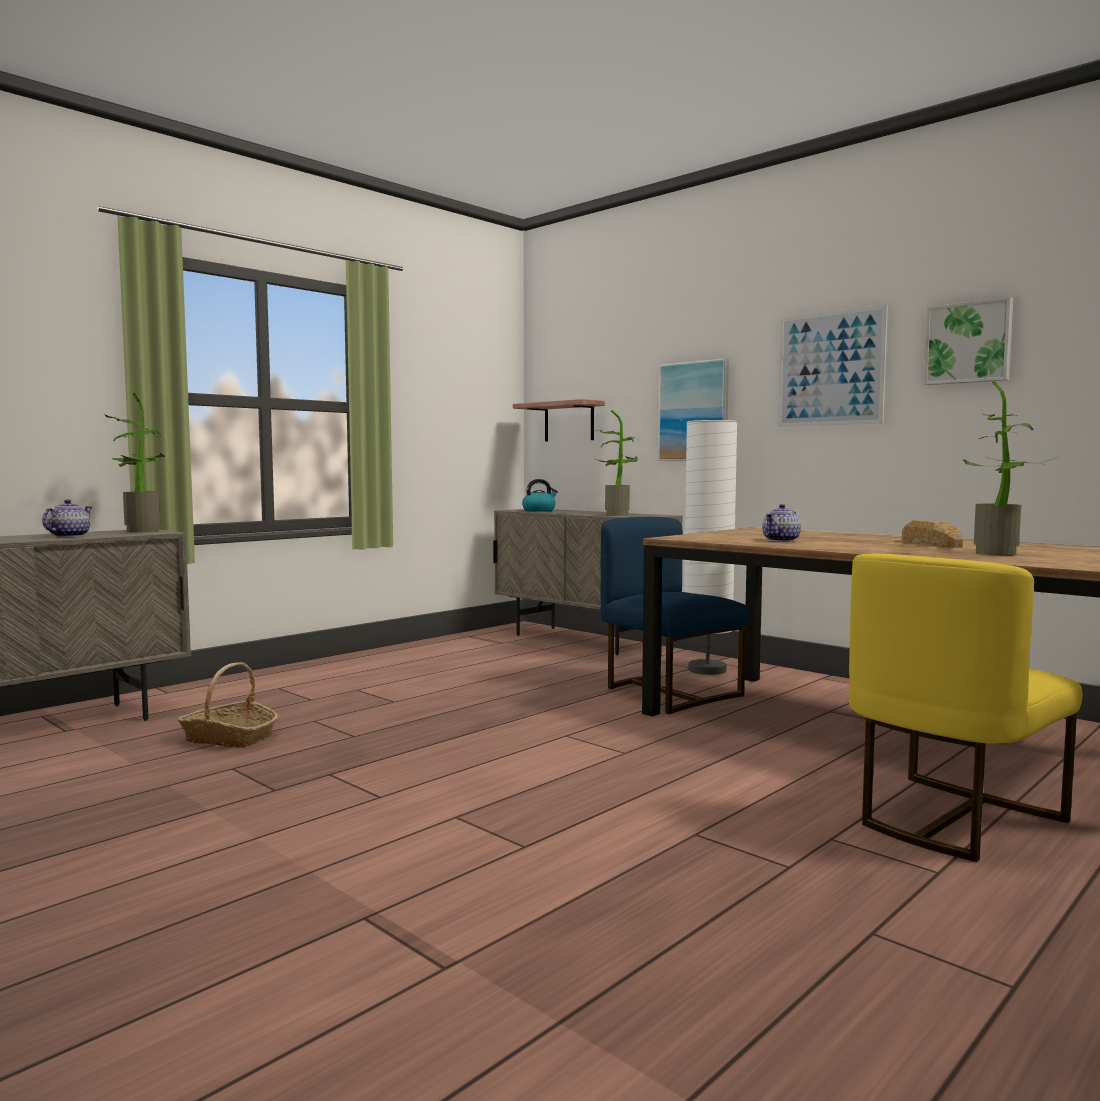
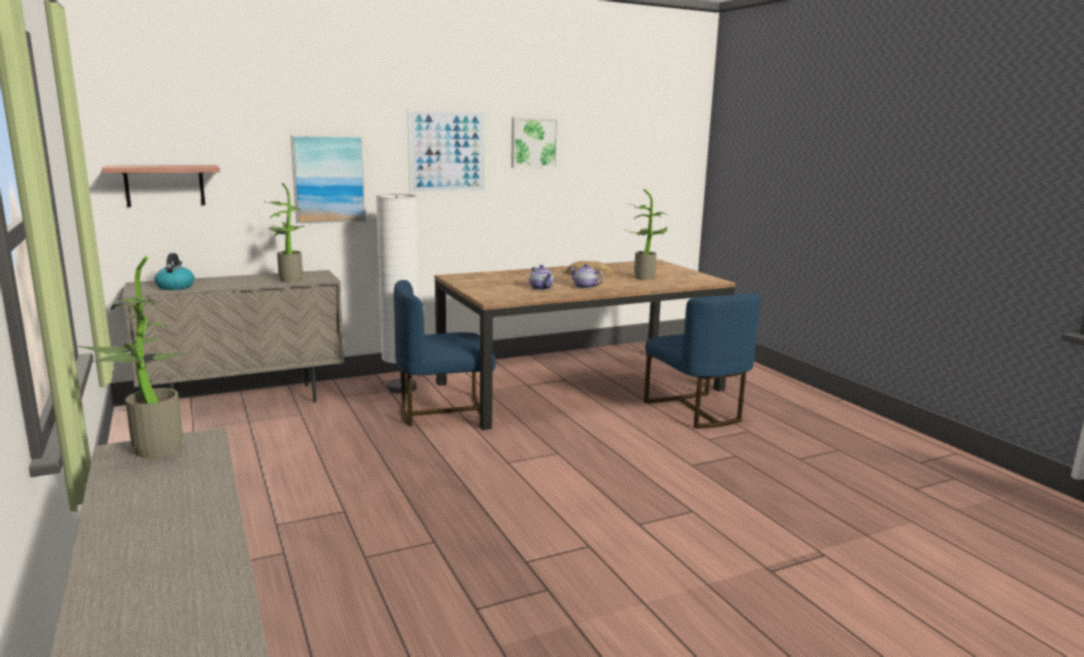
camera: 70 degrees left, 10 degrees up
teapot [42,499,92,537] -> teapot moved to [569,264,604,289]
basket [177,662,278,748] -> none
yellow chair [849,554,1082,862] -> blue chair [644,293,760,429]

